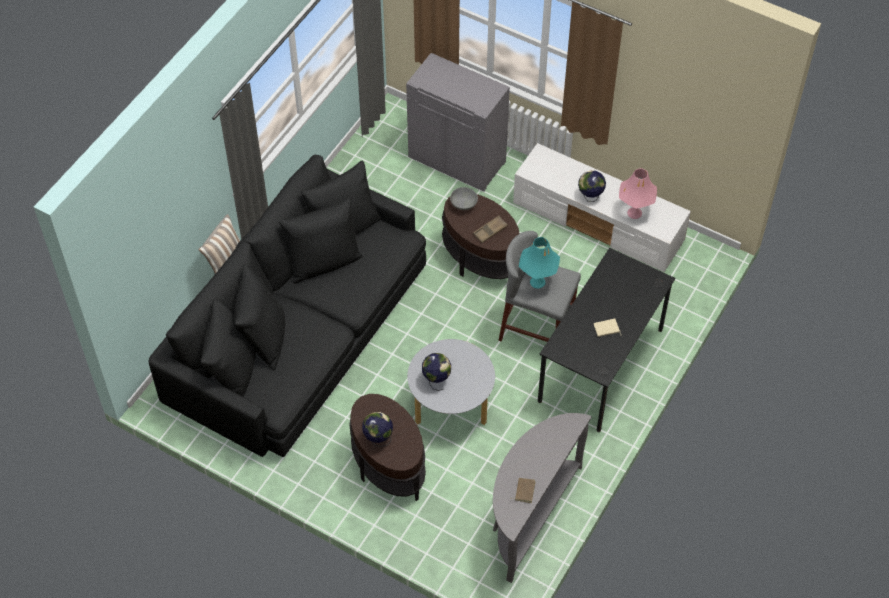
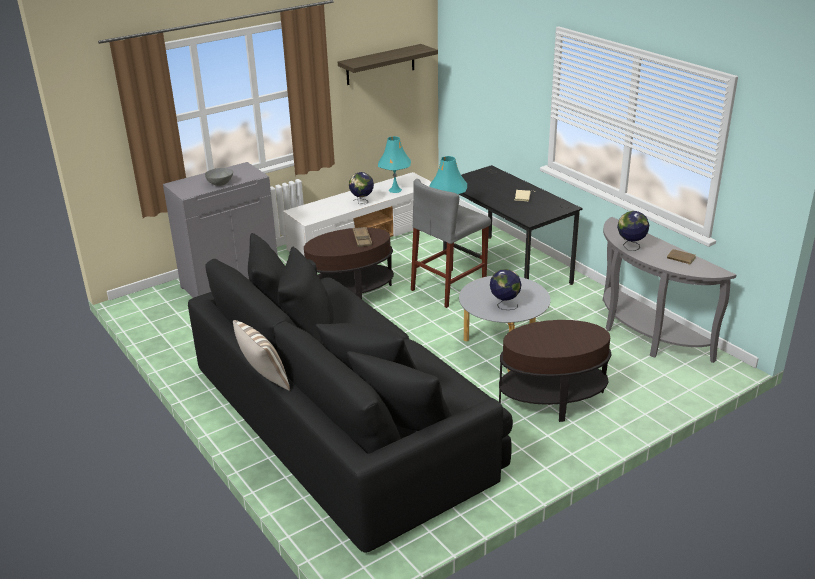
camera: 65 degrees left, 25 degrees down
globe [362,412,393,447] -> globe moved to [617,211,649,251]
grey bowl [450,187,478,210] -> grey bowl moved to [205,168,233,186]
pink table lamp [619,168,657,219] -> turquoise table lamp [378,136,411,193]
none -> shelf [338,44,438,85]

